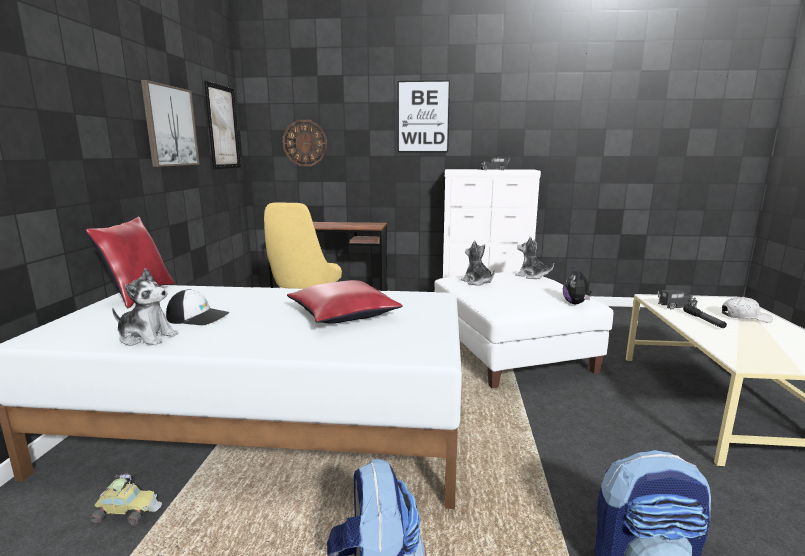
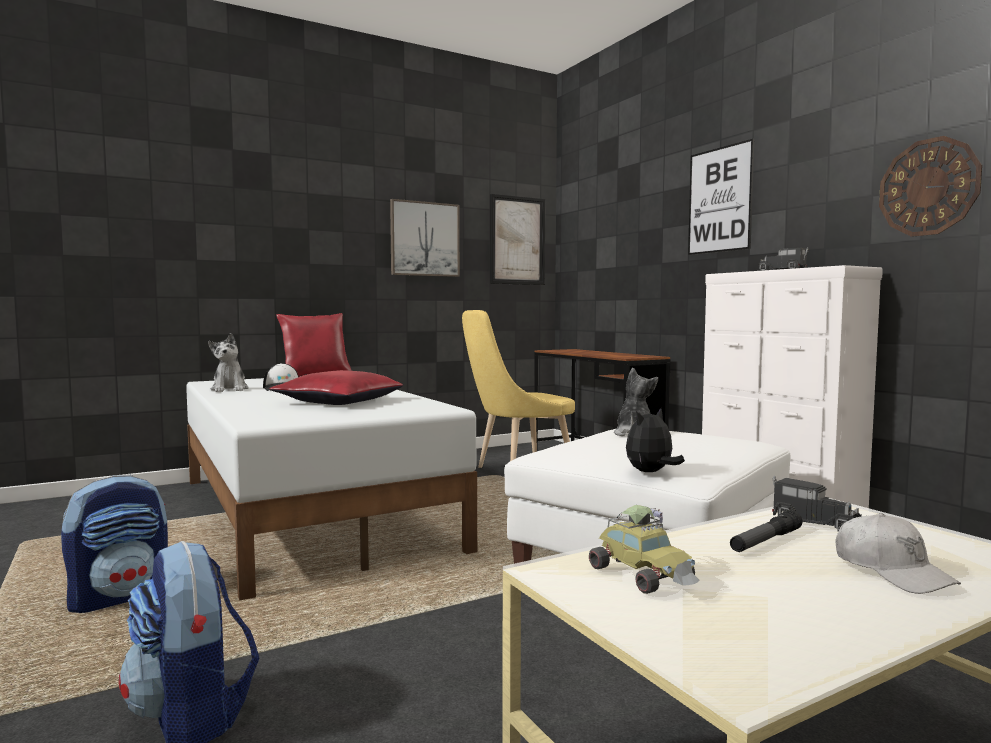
camera: 55 degrees right, 10 degrees down
toy car [90,473,162,525] -> toy car moved to [589,505,700,594]
wall clock [283,120,327,166] -> wall clock moved to [879,136,982,237]
plush toy [515,236,554,279] -> none

